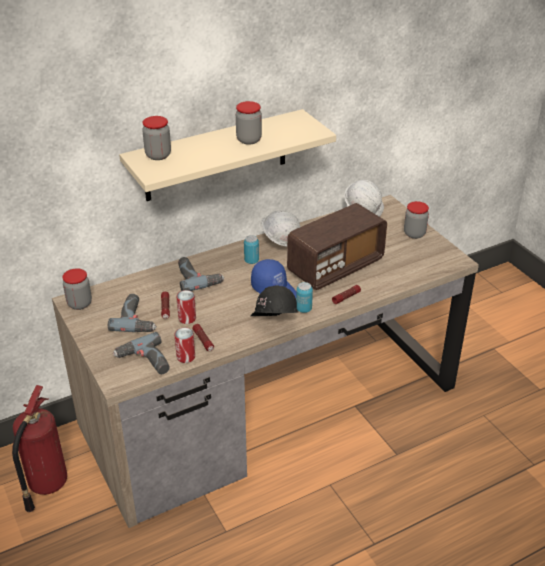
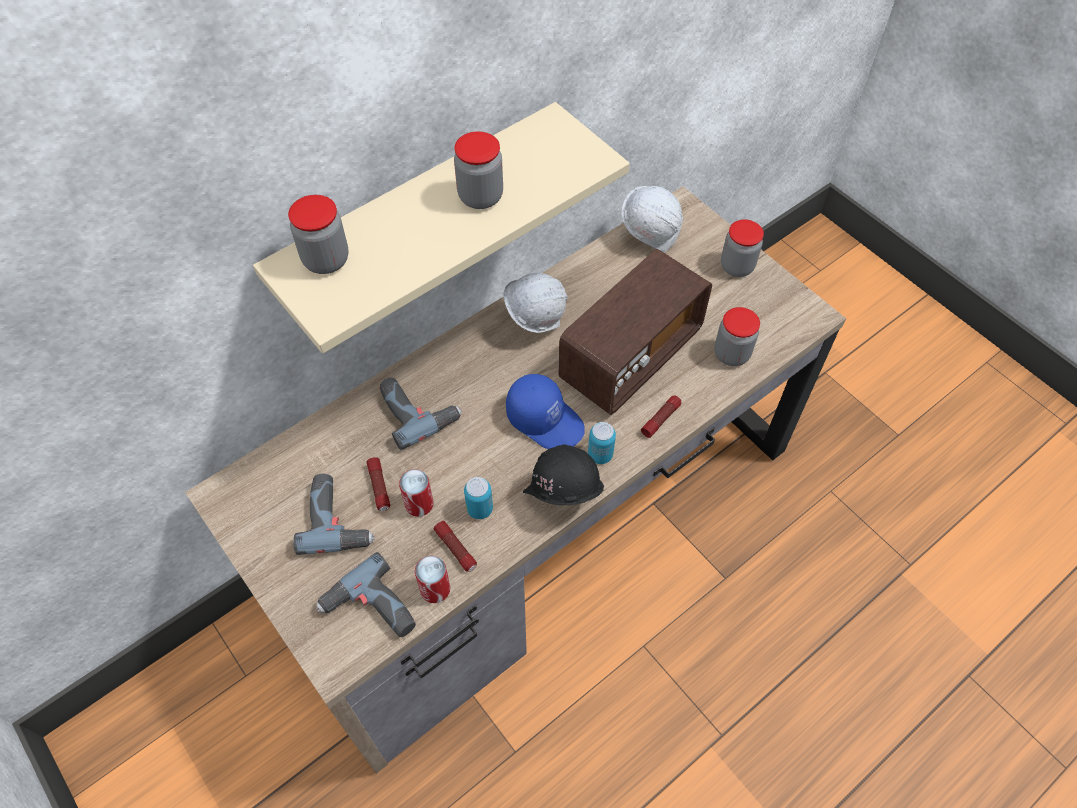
camera: 10 degrees left, 20 degrees up
fire extinguisher [12,385,67,512] -> none
jar [62,268,92,310] -> jar moved to [714,307,760,366]
can [244,235,259,264] -> can moved to [464,477,493,519]

